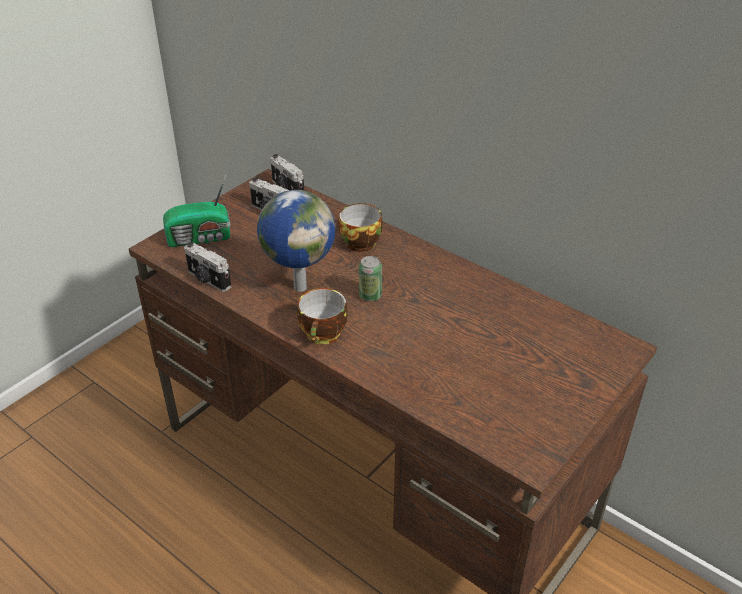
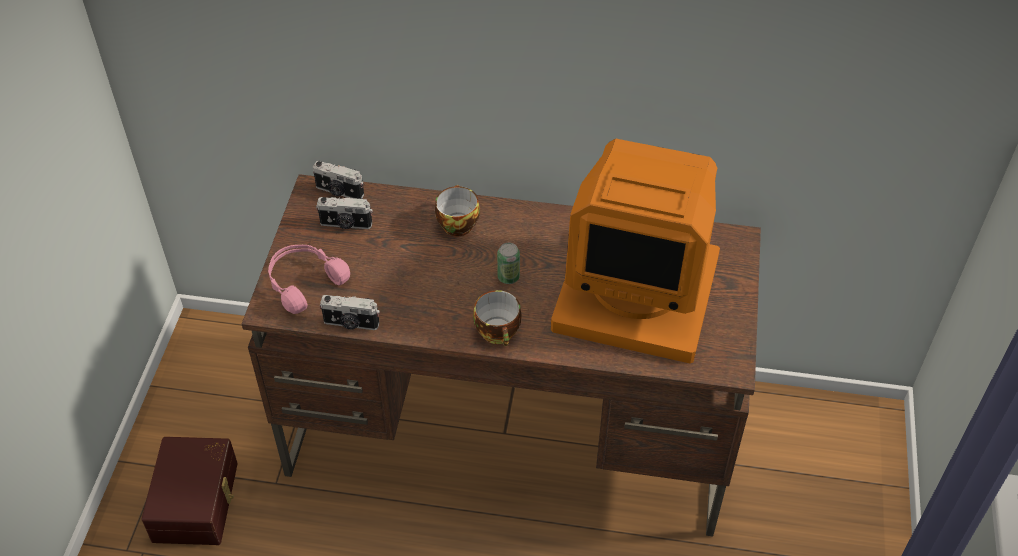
camera: 30 degrees left, 10 degrees up
radio [163,173,230,247] -> pink headphones [268,245,350,314]
globe [257,190,335,292] -> none
none -> brown storage box [141,437,238,545]
none -> monitor [551,139,720,364]

